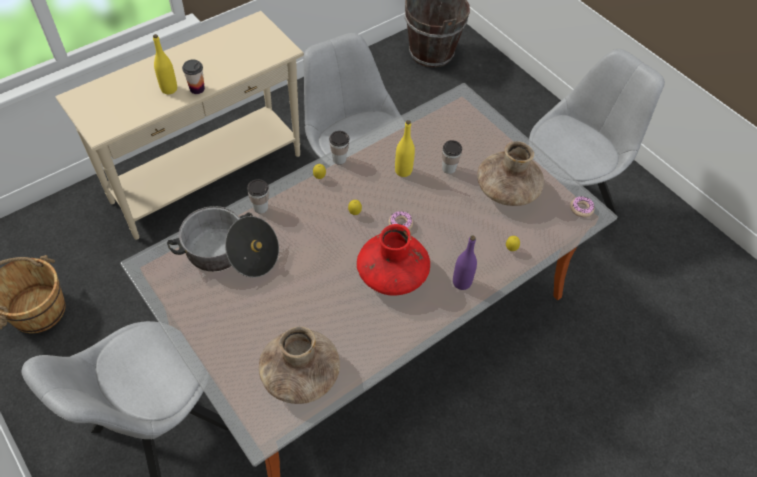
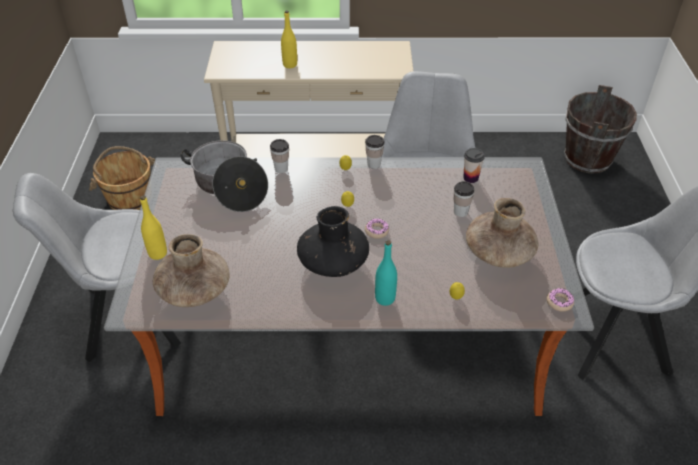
camera: 40 degrees right, 10 degrees down
cup [182,59,205,94] -> cup moved to [463,148,485,183]
red vase [357,224,430,296] -> black vase [297,206,369,277]
yellow bottle [395,120,415,177] -> yellow bottle moved to [140,196,167,260]
purple bottle [453,236,477,290] -> turquoise bottle [375,240,397,306]

